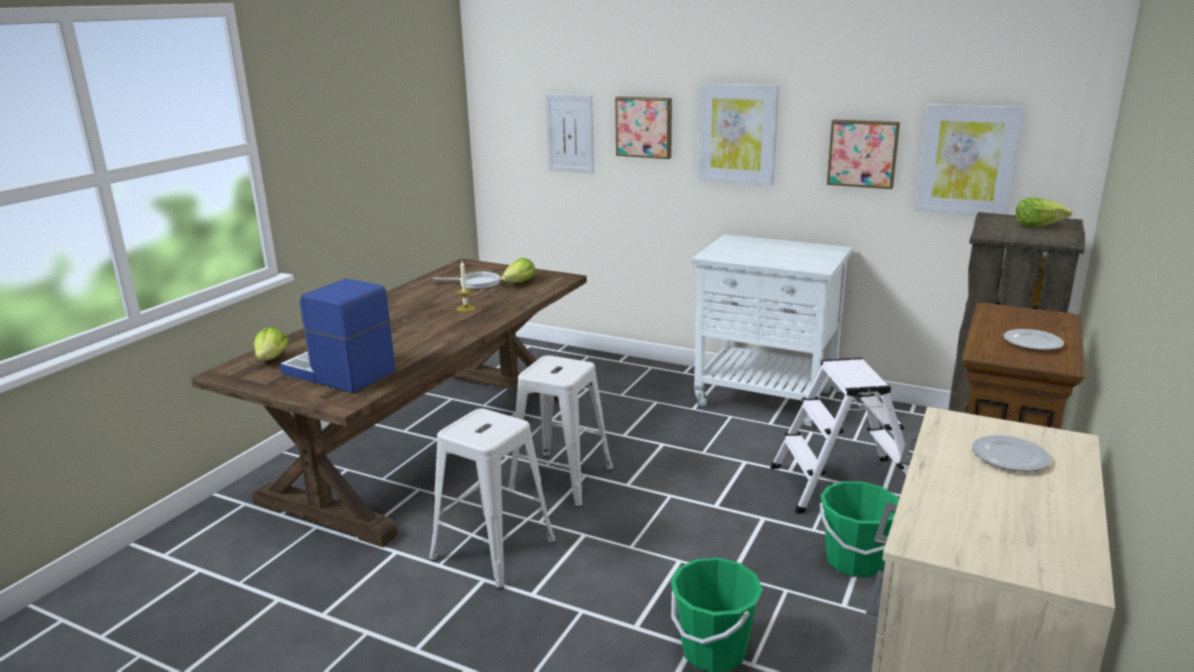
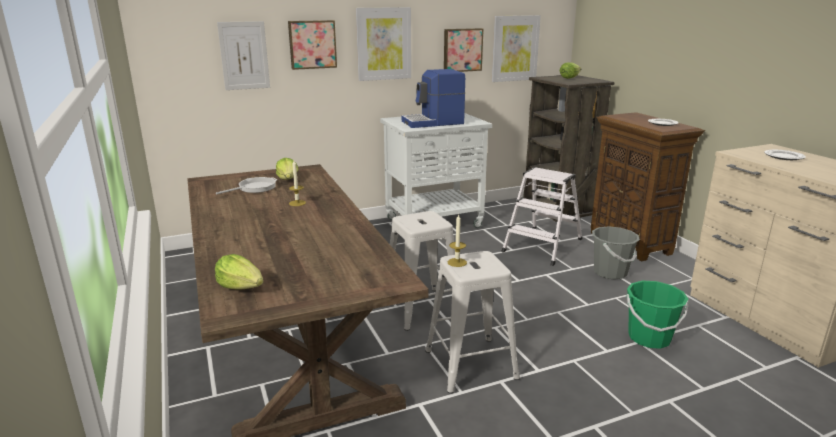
camera: 50 degrees left, 0 degrees up
coffee machine [280,279,396,393] -> coffee machine moved to [402,69,465,128]
green bucket [820,481,899,577] -> grey bucket [592,226,640,280]
none -> candle [448,214,467,267]

